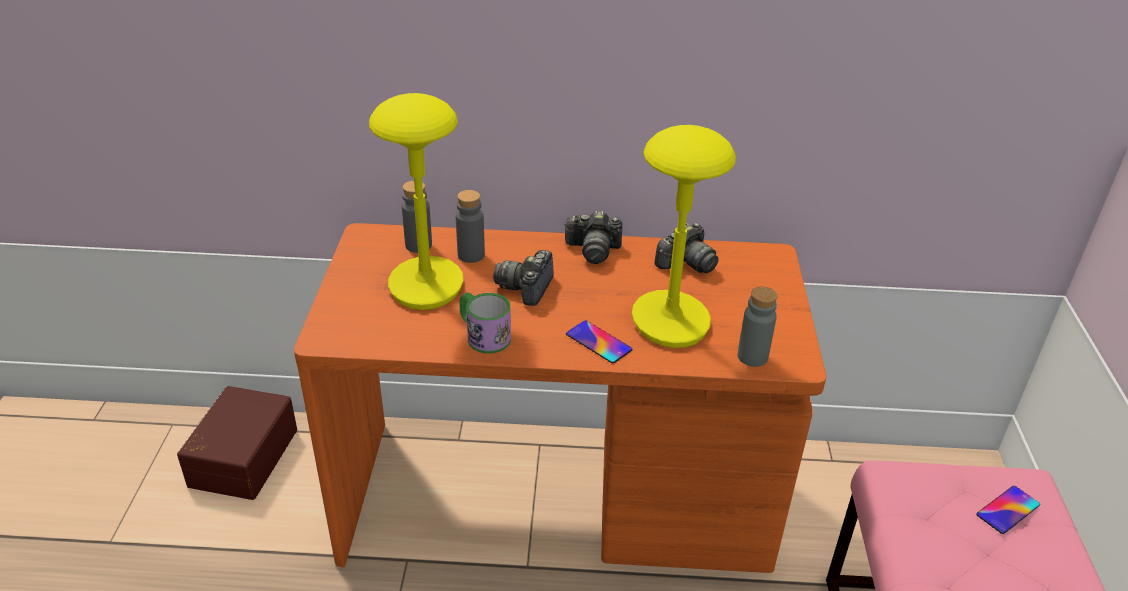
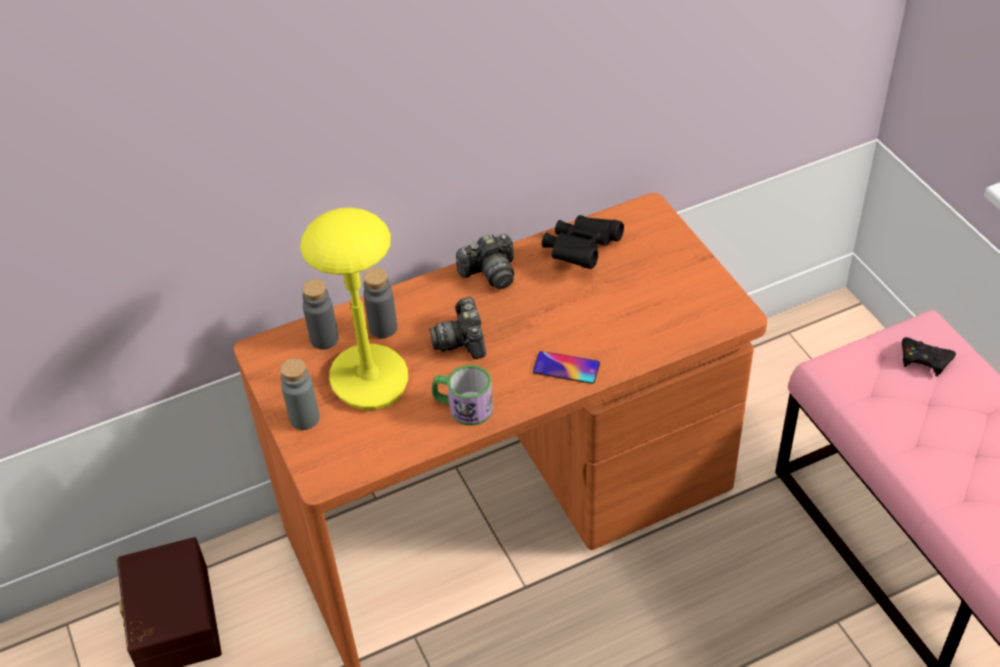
camera: 25 degrees left, 10 degrees up
yellow table lamp [632,125,736,348] -> none
camera [654,222,719,273] -> black binoculars [542,215,624,269]
grey bottle [737,286,778,367] -> grey bottle moved to [280,358,320,430]
phone [976,486,1040,534] -> black game controller [902,337,956,377]

